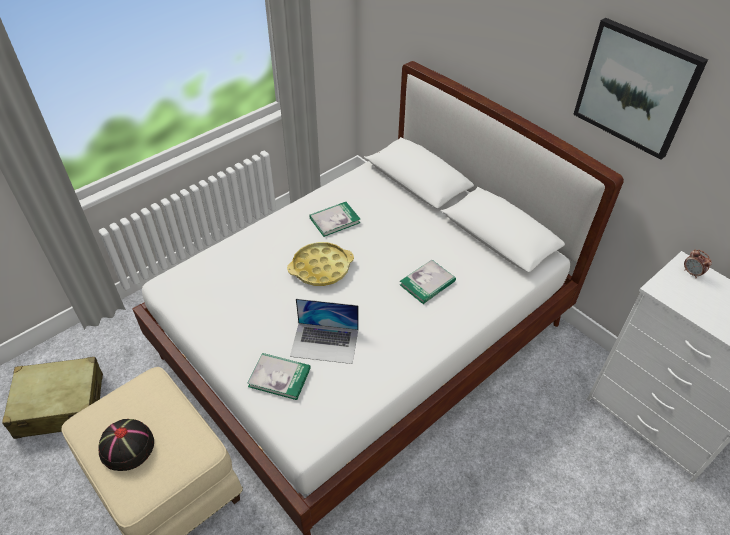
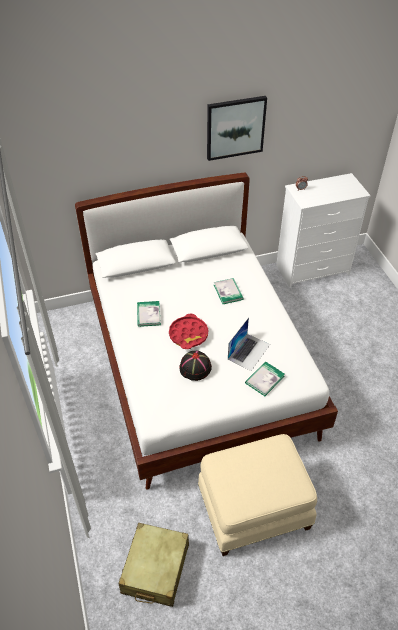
camera: 65 degrees left, 0 degrees up
black hat [98,419,154,471] -> black hat moved to [179,351,212,381]
yellow tray [287,242,354,286] -> red tray [169,314,208,349]

